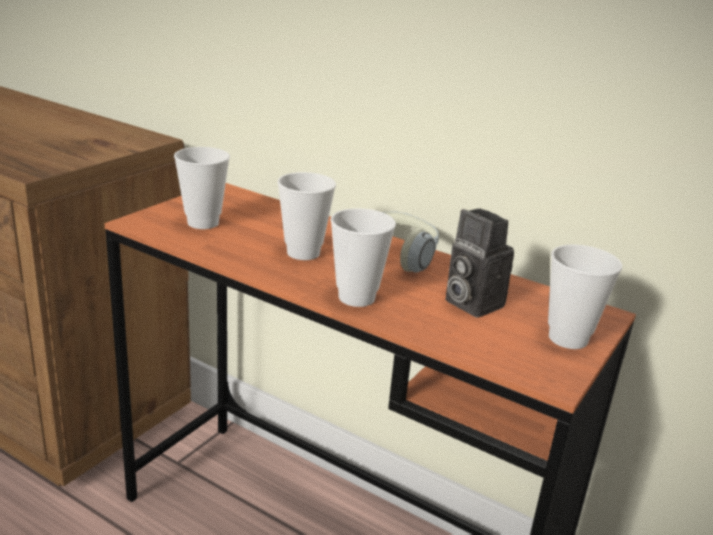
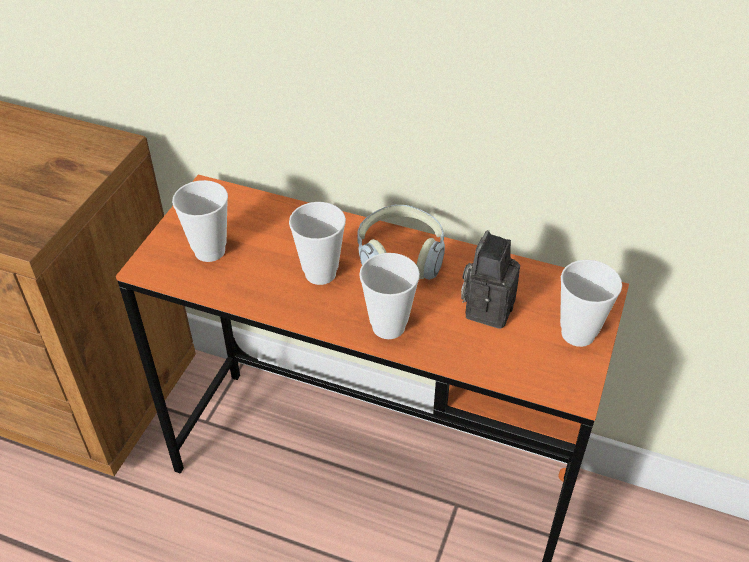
camera: 10 degrees left, 20 degrees up
camera [445,208,514,318] -> camera turned 75 degrees clockwise [461,230,520,329]

